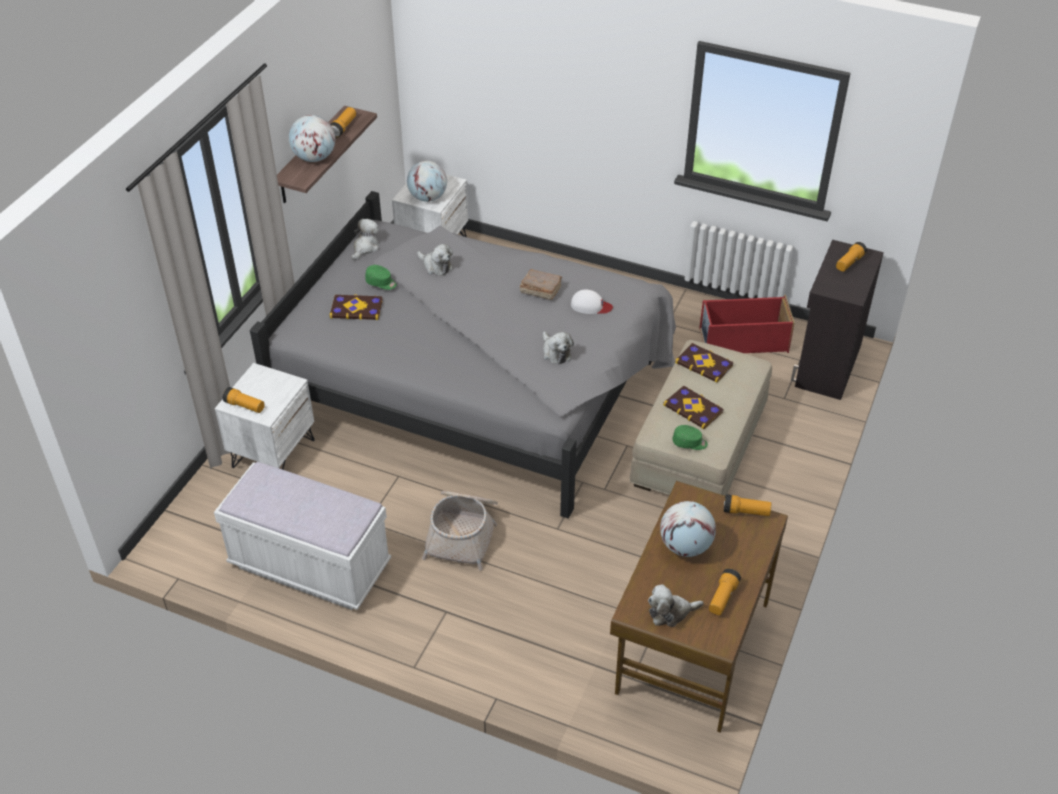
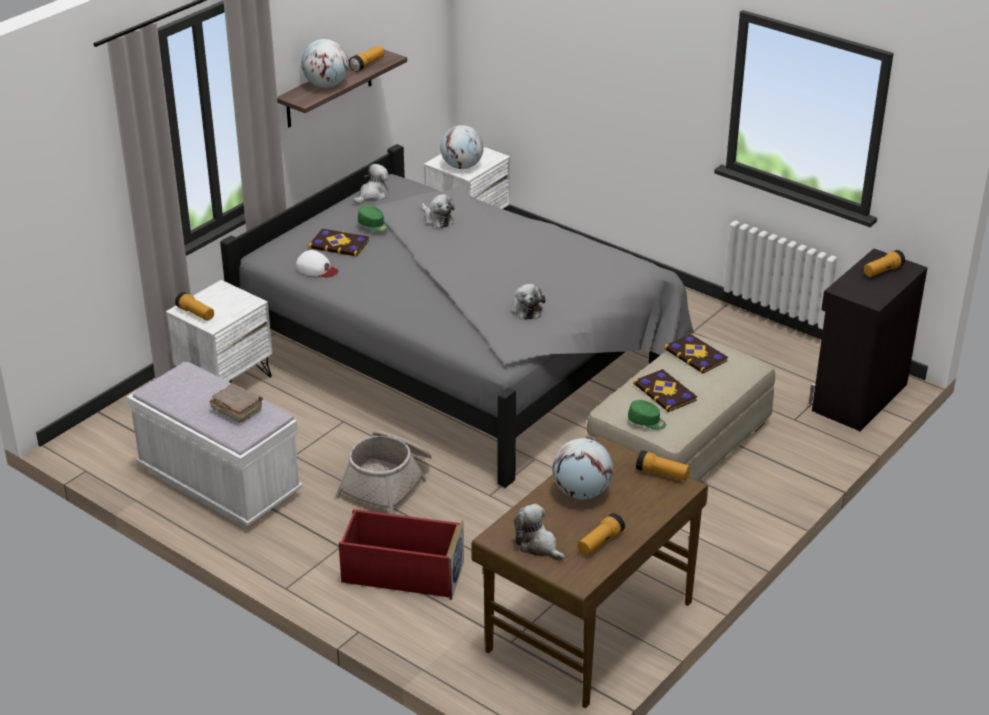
camera: 15 degrees right, 10 degrees down
brown book [520,269,562,300] -> brown book moved to [210,383,263,423]
white cap [571,289,613,314] -> white cap moved to [296,250,338,277]
plush toy [648,584,704,627] -> plush toy turned 45 degrees clockwise [514,504,565,561]
red storage box [699,295,795,353] -> red storage box moved to [339,509,464,600]

